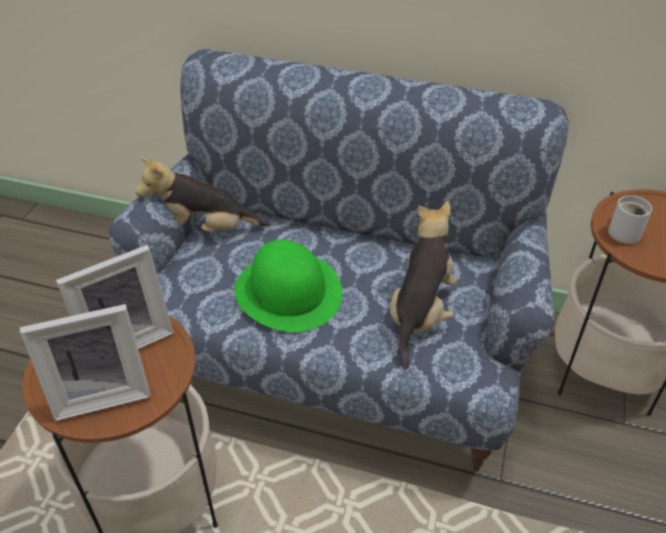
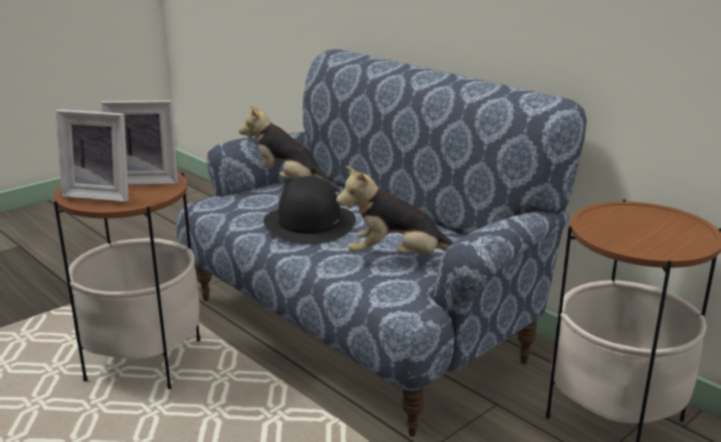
camera: 30 degrees right, 20 degrees down
green hat [234,240,342,332] -> black hat [263,176,355,244]
plush toy [390,202,457,369] -> plush toy turned 135 degrees counterclockwise [336,166,453,254]
white mug [608,195,652,244] -> none

